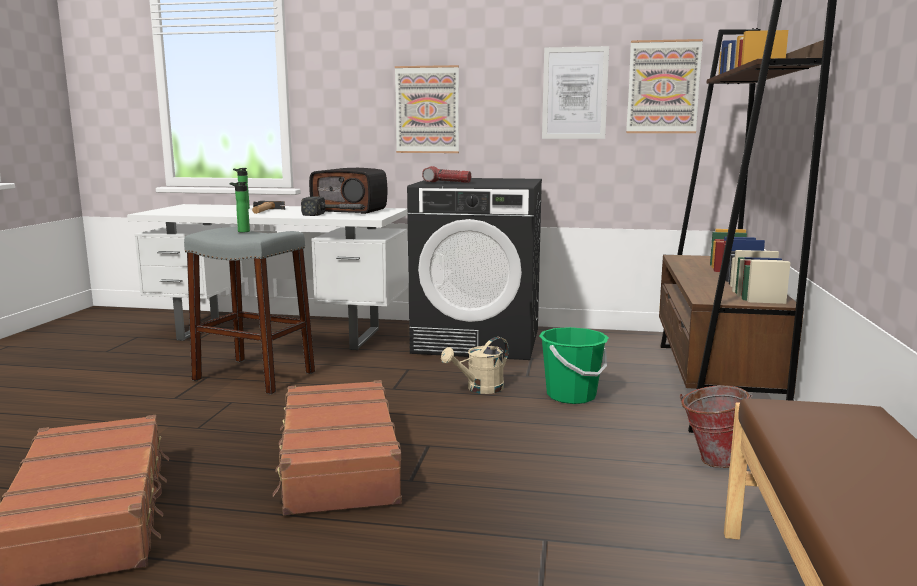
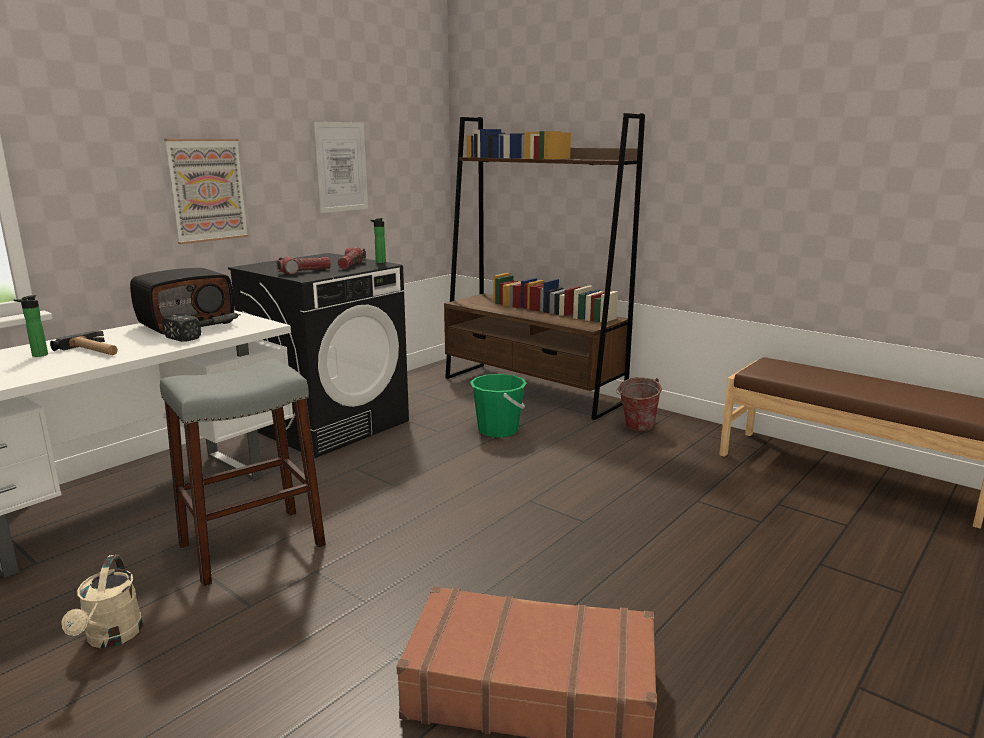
camera: 60 degrees left, 5 degrees up
bottle [230,182,250,232] -> bottle moved to [371,218,386,263]
brown suitcase [273,380,402,516] -> none
beige watering can [441,337,509,394] -> beige watering can moved to [61,555,143,648]
picture [626,39,703,133] -> none
none -> flashlight [338,247,366,269]

